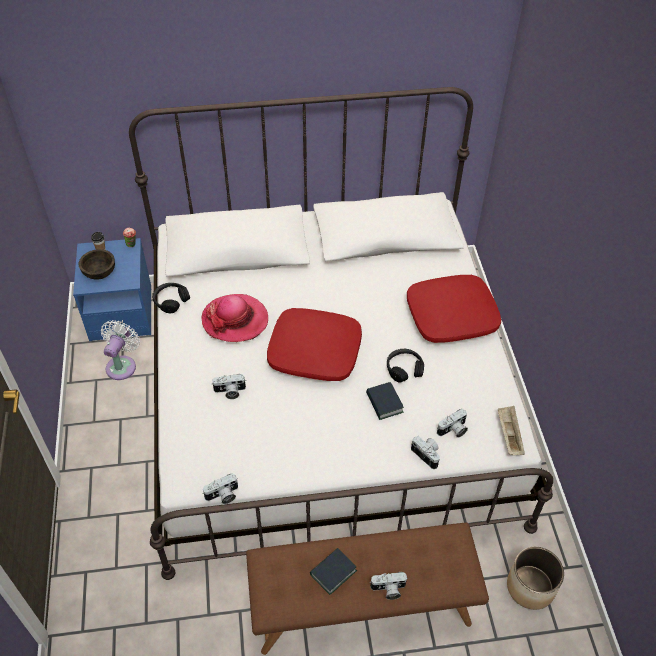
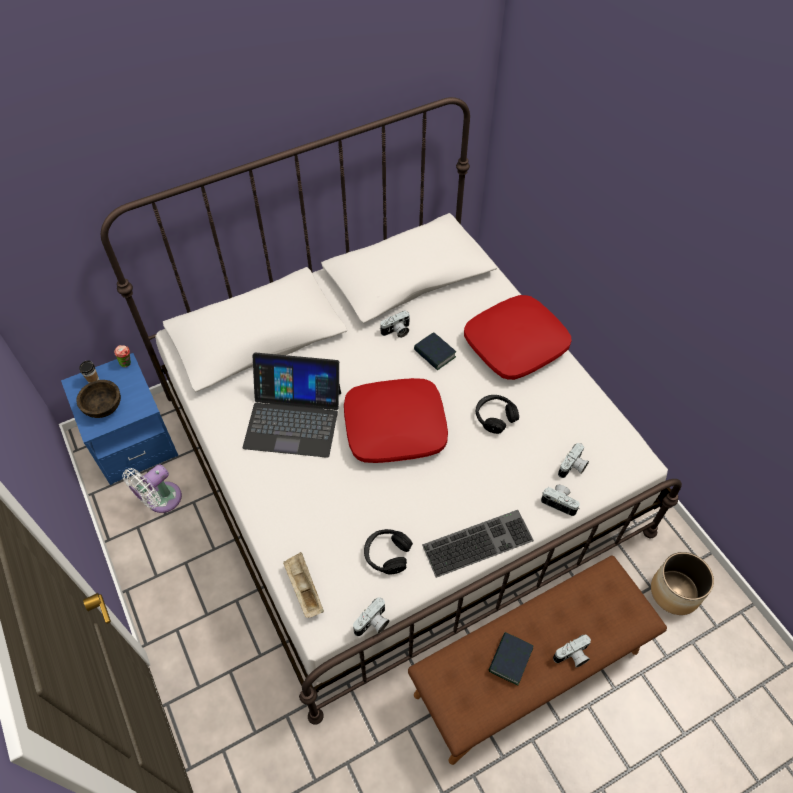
camera: 20 degrees left, 5 degrees up
white fan [101,320,140,380] -> white fan turned 135 degrees counterclockwise [122,464,182,513]
black headphones [152,283,190,313] -> black headphones moved to [364,529,413,575]
hat [201,294,268,342] -> laptop [243,352,341,458]
camera [212,374,246,399] -> camera moved to [380,311,410,338]
book [366,382,404,420] -> book moved to [414,332,456,370]
beige tray [498,406,525,455] -> beige tray moved to [283,552,324,618]
none -> keyboard [422,510,534,578]

